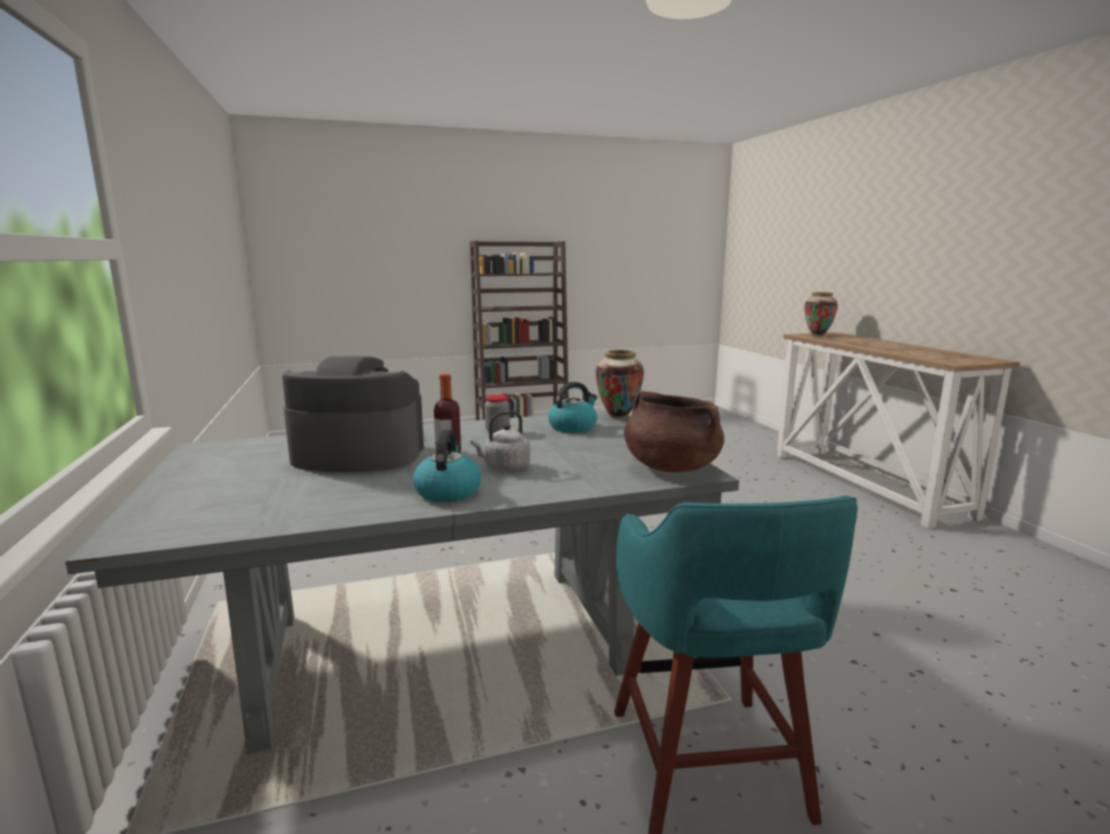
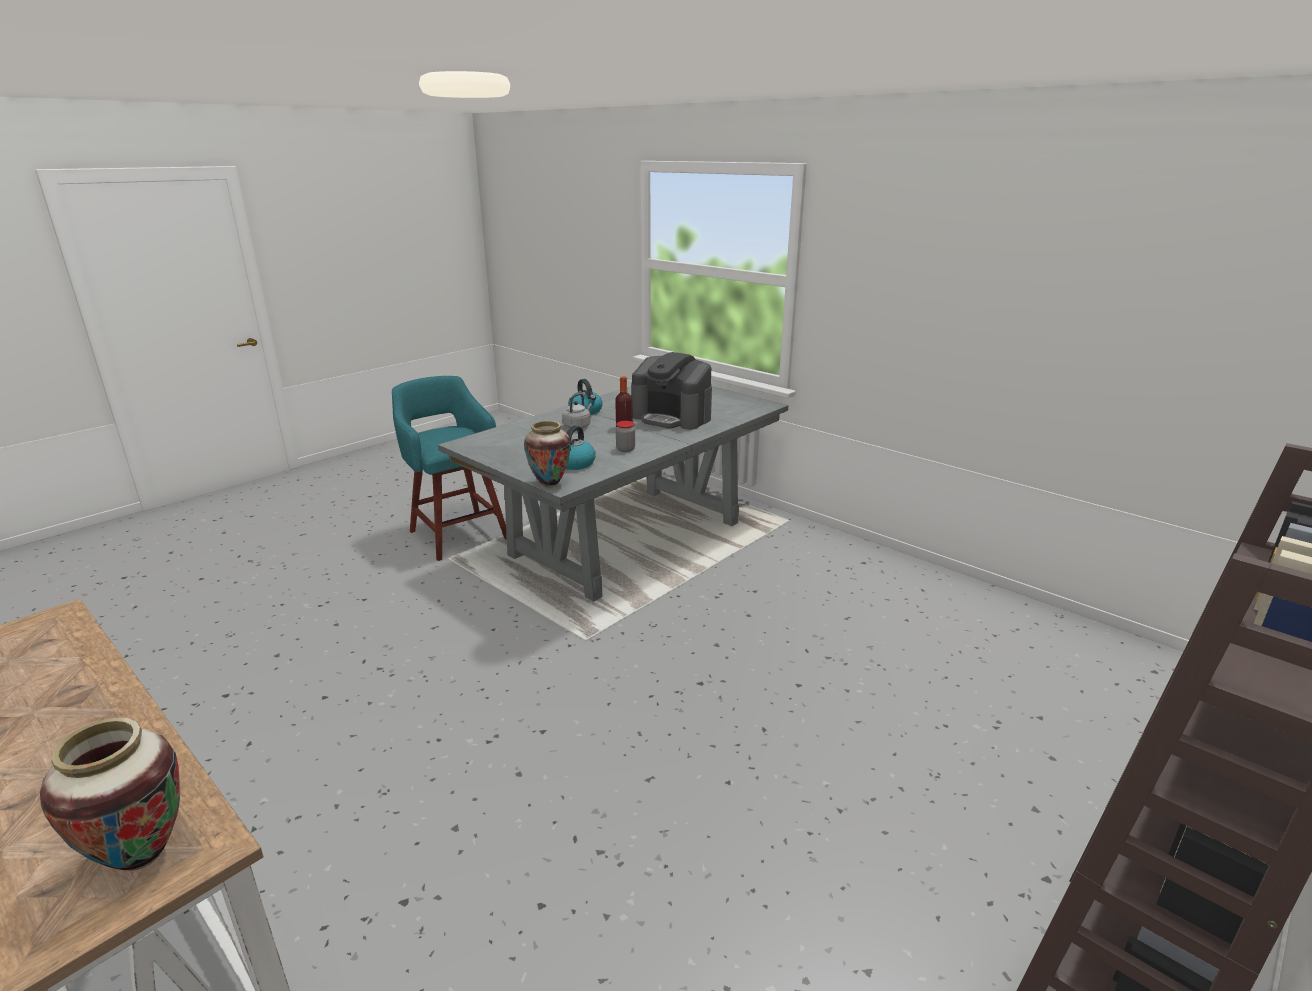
camera: 150 degrees right, 10 degrees up
coffee machine [282,356,424,472] -> coffee machine turned 60 degrees clockwise [631,352,712,430]
brown cooking pot [624,391,724,472] -> none

